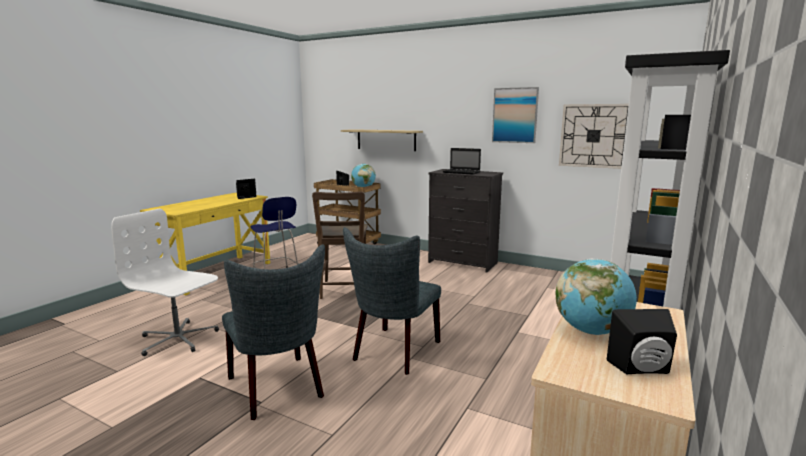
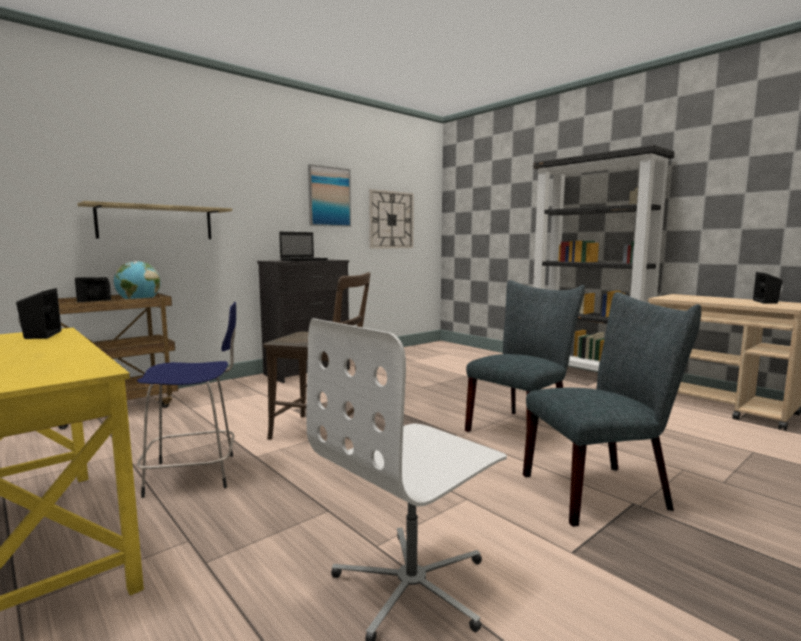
camera: 70 degrees left, 5 degrees down
grey chair [343,227,441,375] -> grey chair turned 90 degrees counterclockwise [465,280,585,432]
globe [556,259,637,335] -> none

